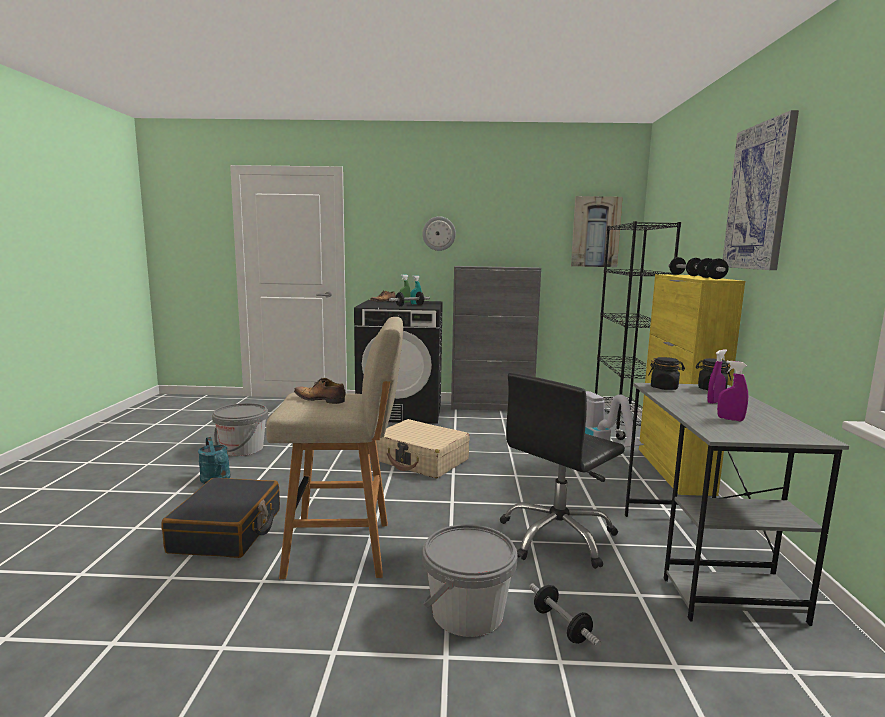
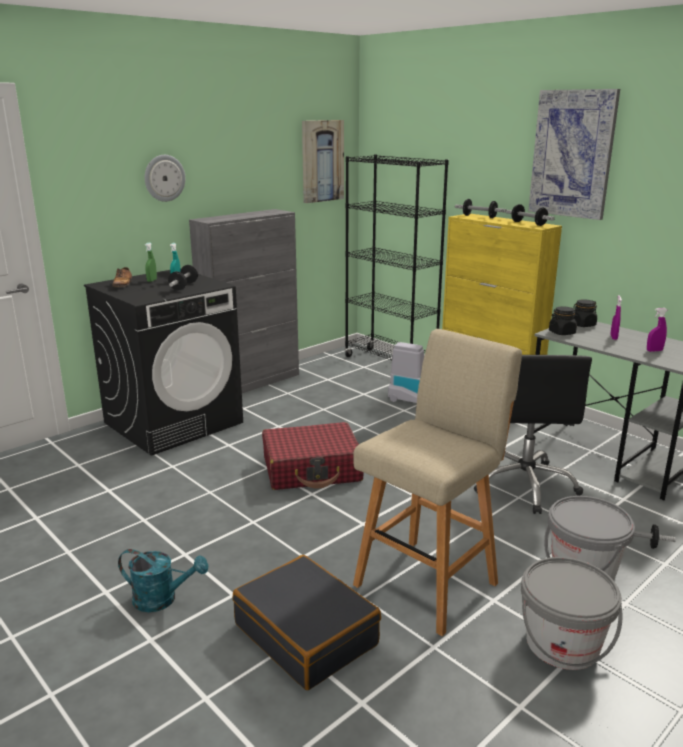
camera: 45 degrees left, 10 degrees up
grey bucket [212,403,268,456] -> grey bucket moved to [521,557,622,670]
shoe [294,378,346,404] -> none
beige suitcase [376,419,470,479] -> red suitcase [262,422,364,490]

